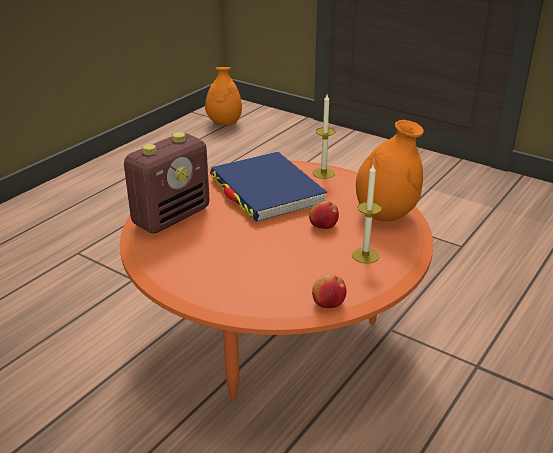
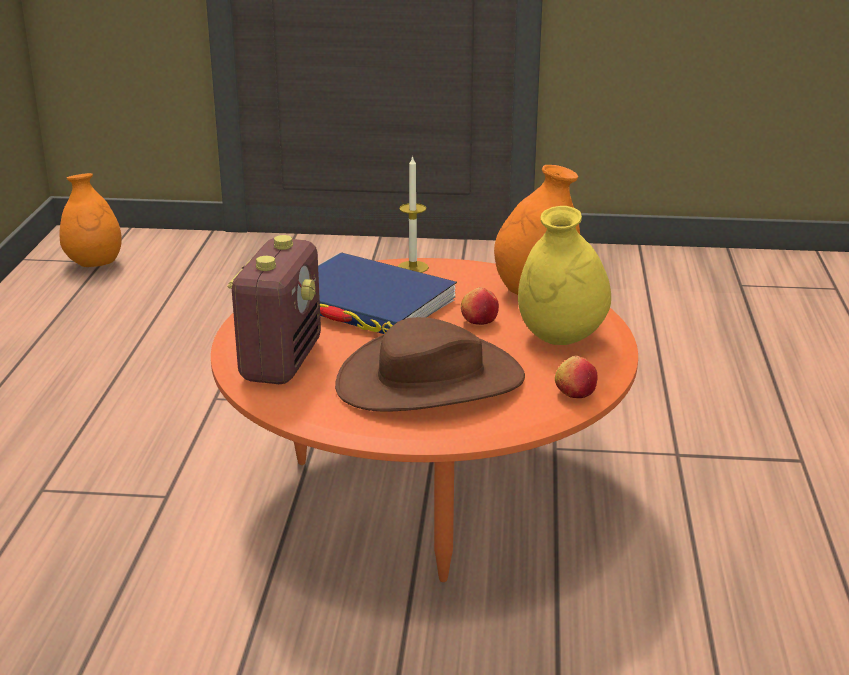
camera: 30 degrees left, 5 degrees down
candle [352,165,382,264] -> yellow vase [518,206,611,345]
none -> brown hat [335,317,525,412]

